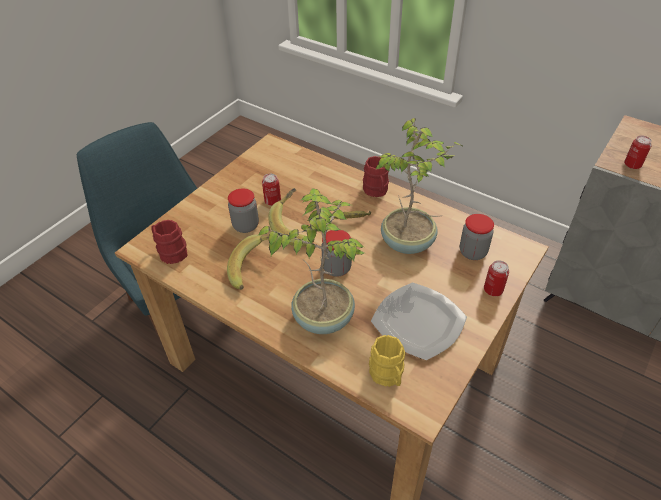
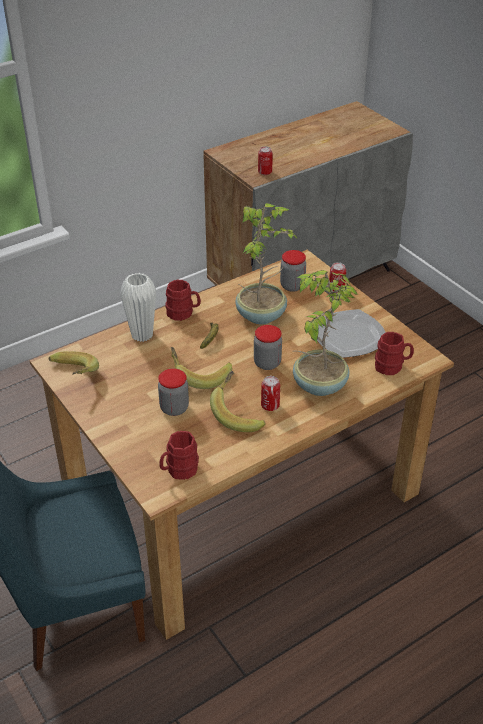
camera: 70 degrees left, 5 degrees down
can [262,174,281,206] -> can moved to [261,376,280,411]
yellow mug [369,335,405,387] -> red mug [375,332,414,375]
none -> banana [49,351,99,375]
none -> white vase [120,273,156,342]

